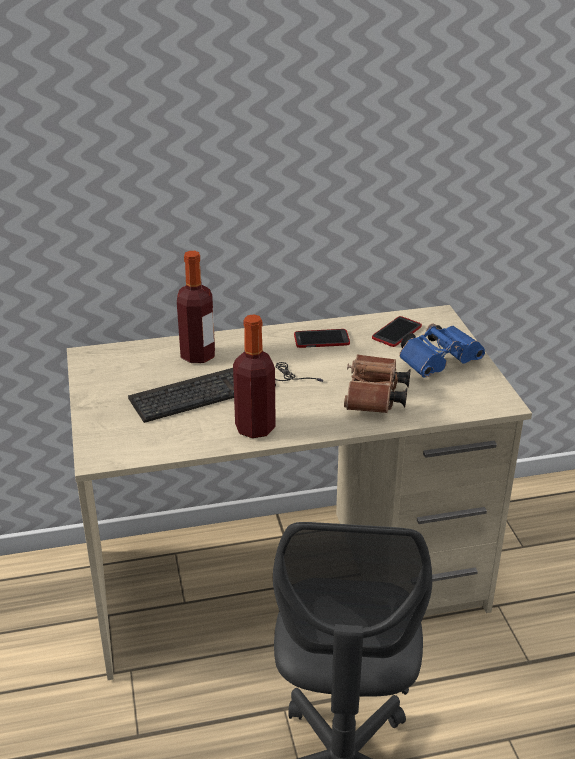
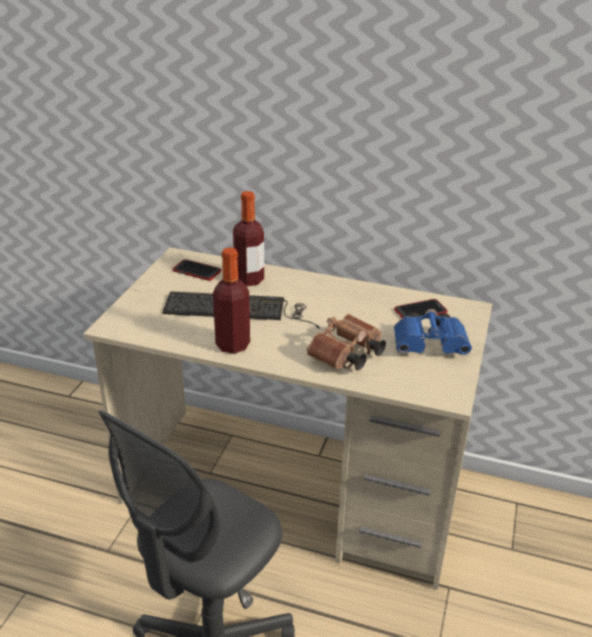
camera: 30 degrees right, 0 degrees up
phone [294,329,350,348] -> phone moved to [173,259,221,281]

